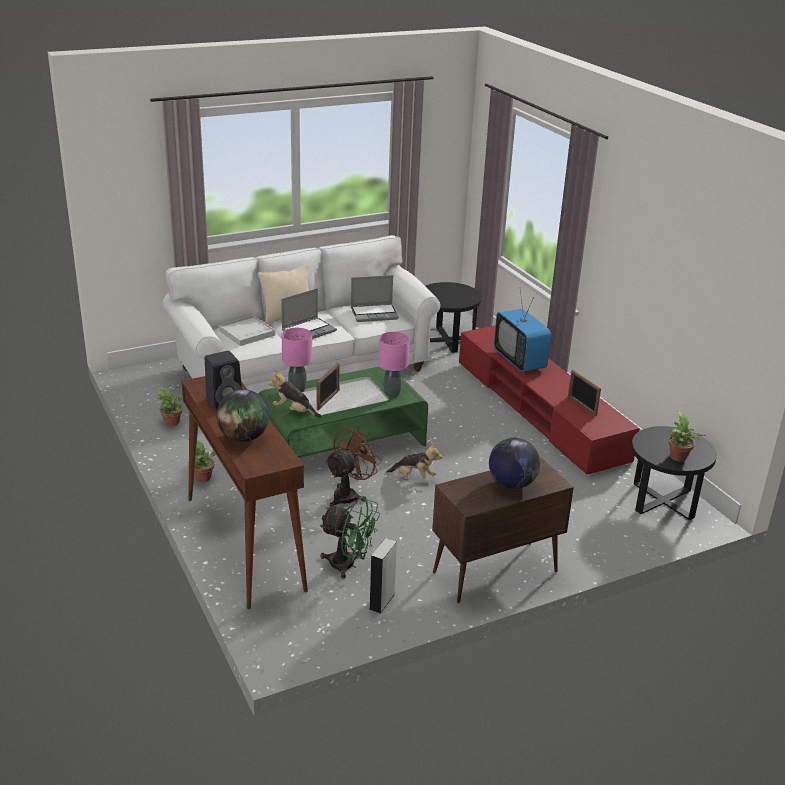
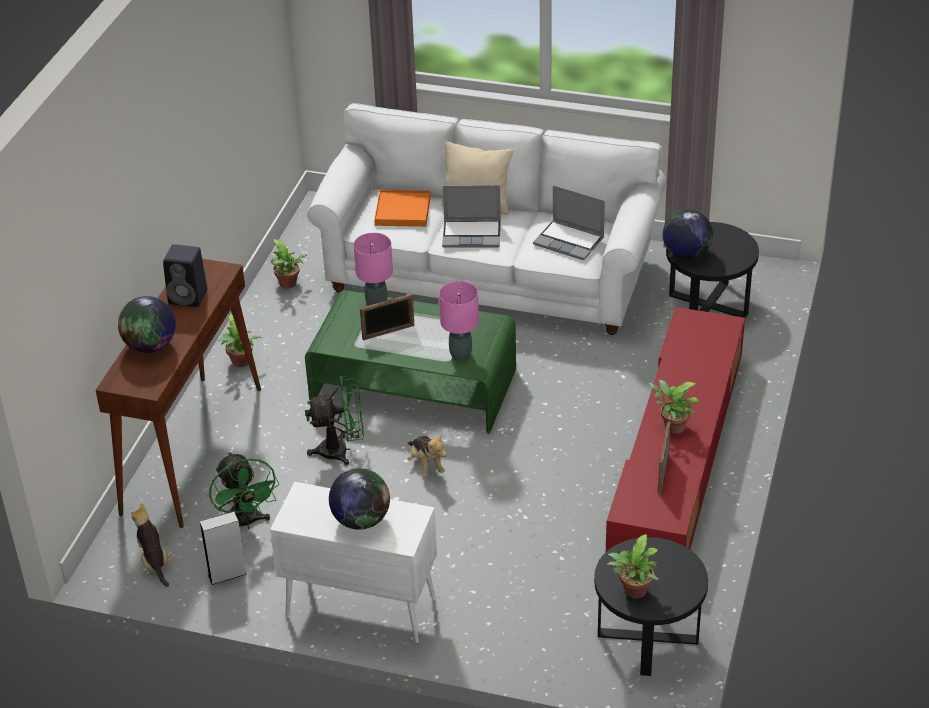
camera: 45 degrees right, 10 degrees up
white tray [219,316,275,346] -> orange tray [374,190,431,227]
plush toy [268,369,322,418] -> plush toy moved to [131,503,173,587]
brown fan [325,426,382,507] -> green fan [305,375,364,466]
brown cabinet [432,457,574,603] -> white cabinet [270,482,437,643]
television [494,290,551,372] -> none
none -> potted plant [648,380,700,434]
none -> globe [663,209,713,260]

